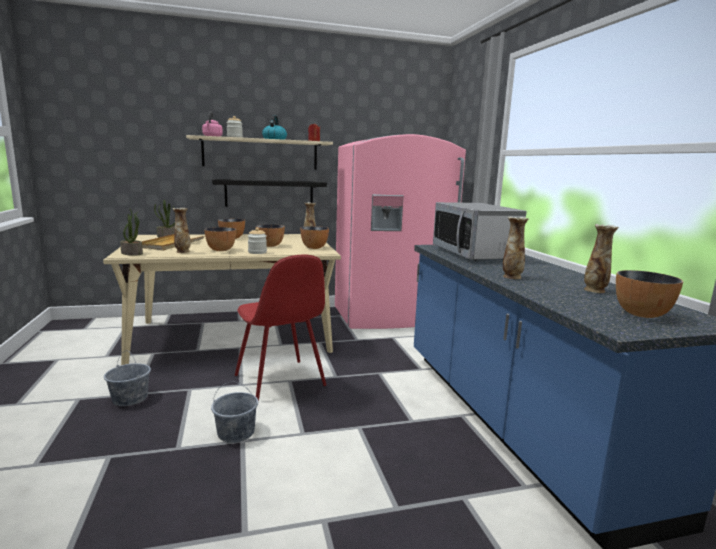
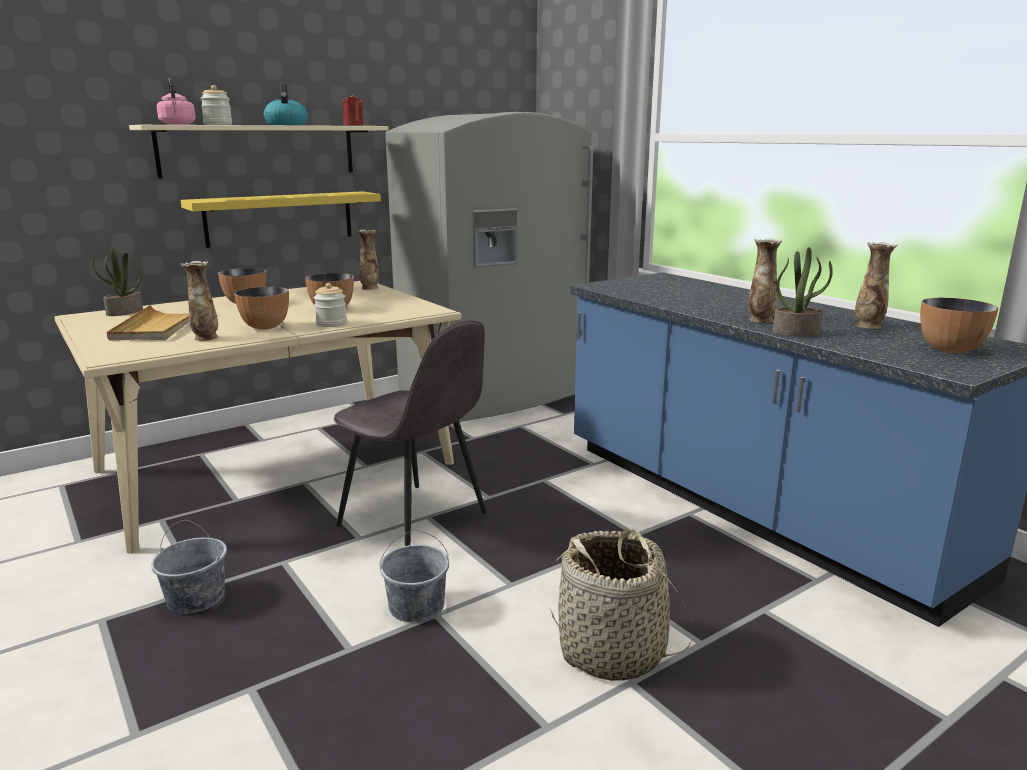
camera: 20 degrees left, 5 degrees up
potted plant [120,209,143,255] -> potted plant moved to [773,247,833,337]
black shelf [212,179,327,207] -> yellow shelf [181,191,381,248]
red chair [235,255,326,402] -> grey chair [334,320,487,546]
bowl [300,226,329,249] -> none
pink fridge [335,134,466,329] -> grey fridge [385,112,593,422]
microwave [433,202,527,261] -> none
none -> basket [551,529,693,681]

